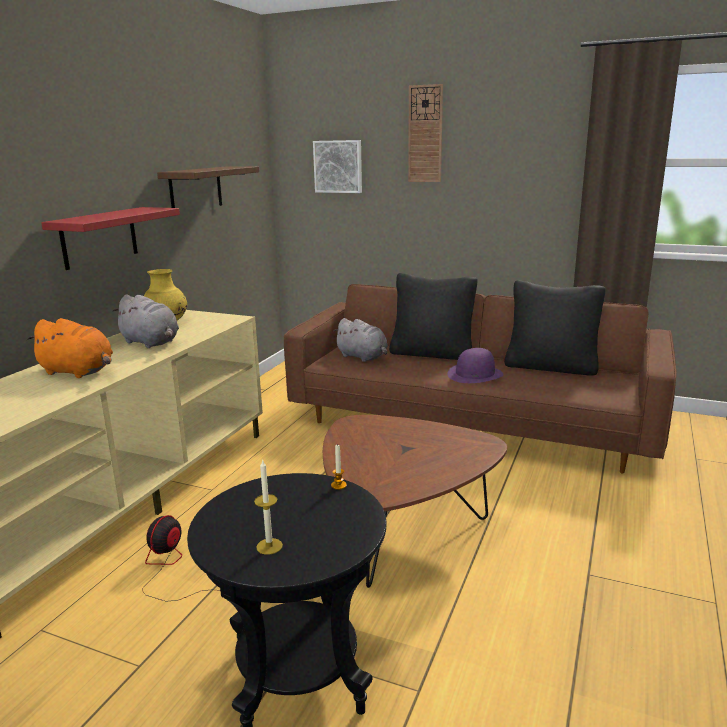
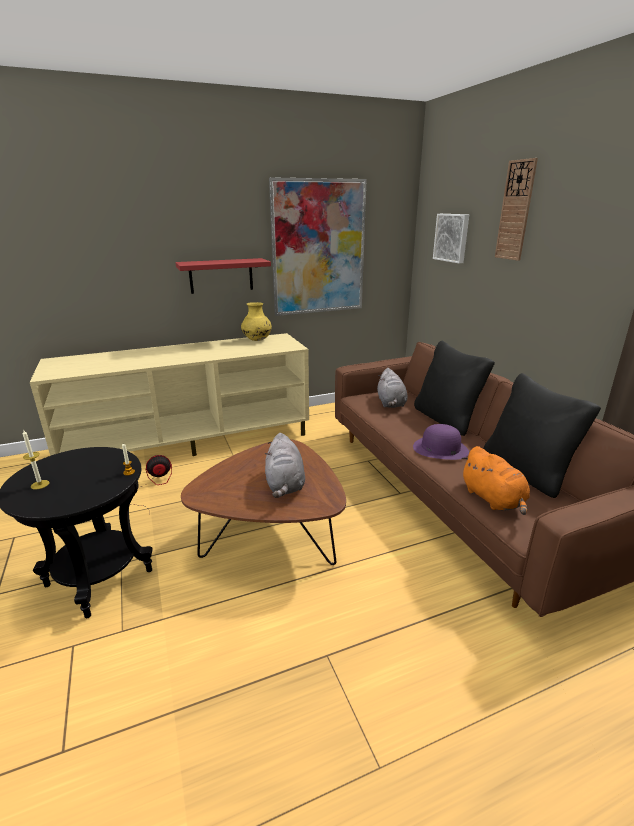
camera: 45 degrees right, 5 degrees up
orange plush toy [26,318,113,378] -> orange plush toy moved to [461,446,530,515]
grey plush toy [112,294,179,348] -> grey plush toy moved to [265,433,305,498]
brown shelf [157,166,259,208] -> picture [269,177,367,316]

